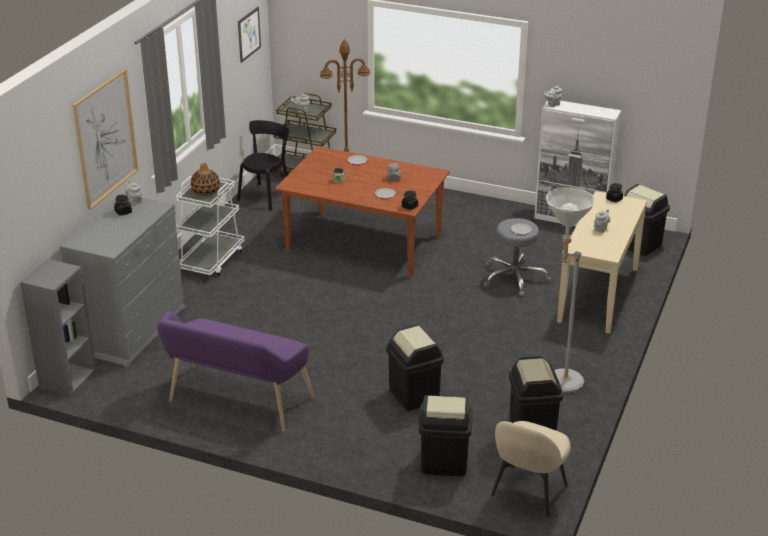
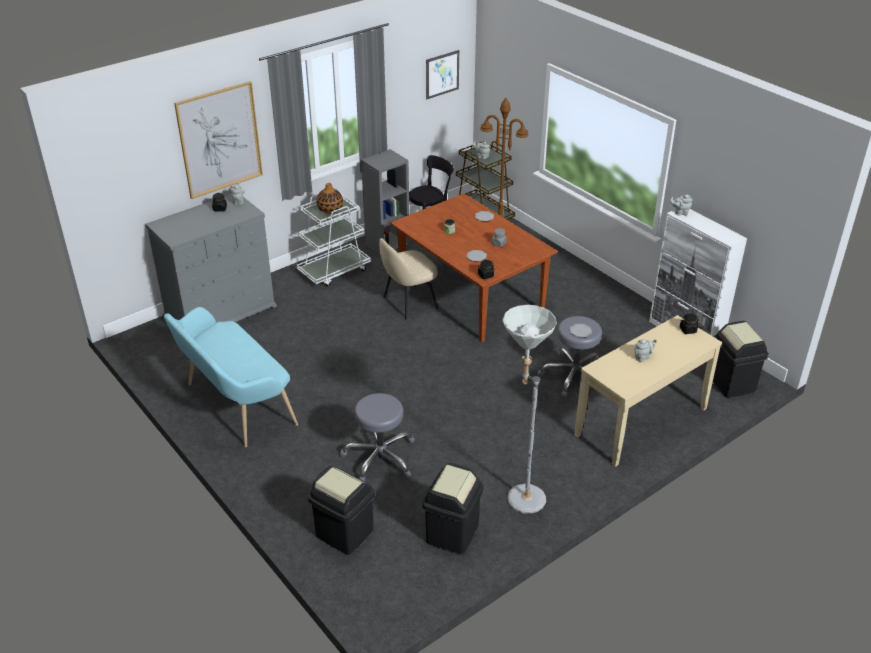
camera: 30 degrees right, 5 degrees up
grey bookcase [20,259,97,396] -> grey bookcase moved to [361,149,410,256]
purple bench [157,311,315,431] -> turquoise bench [164,307,298,447]
black trash can [386,324,444,411] -> grey stool [340,393,415,482]
beige chair [491,421,571,516] -> beige chair moved to [379,238,438,320]

